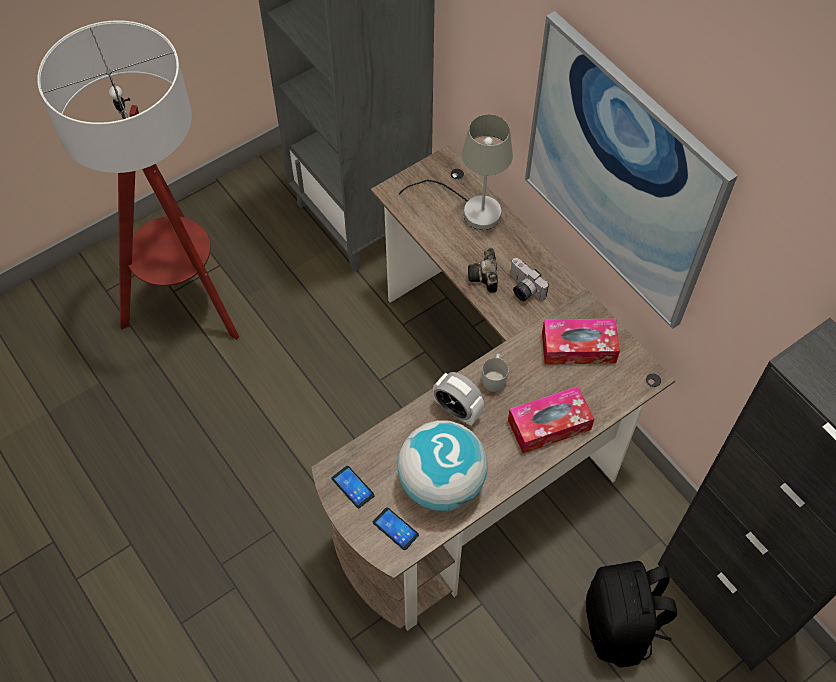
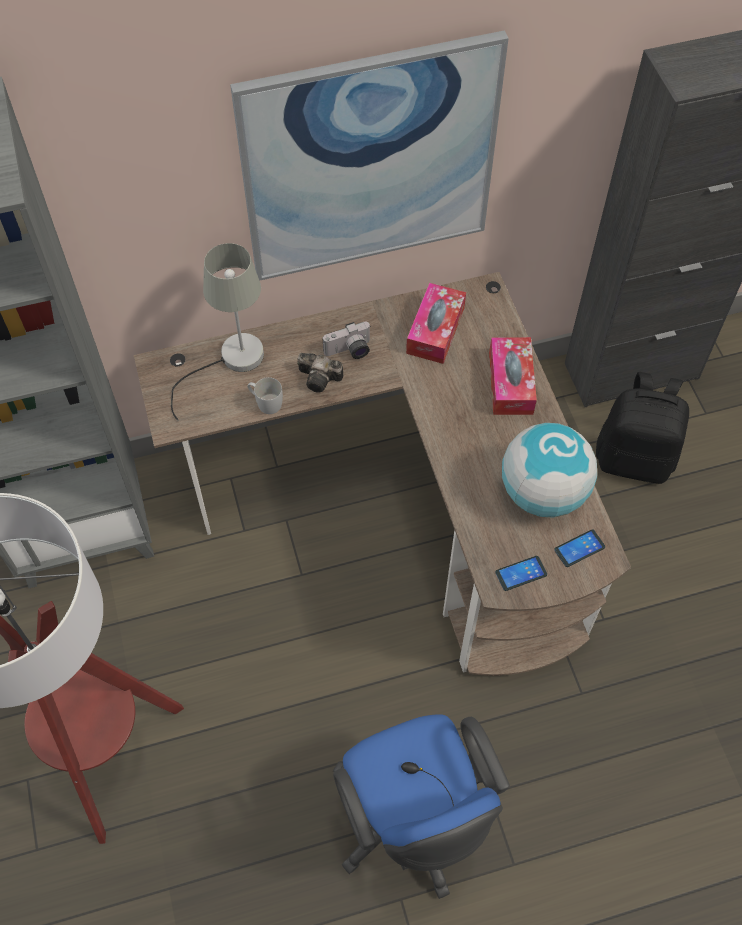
camera: 70 degrees left, 0 degrees up
alarm clock [433,372,484,426] -> none
white mug [482,354,509,392] -> white mug moved to [248,377,283,414]
none -> blue office chair [333,714,510,899]

